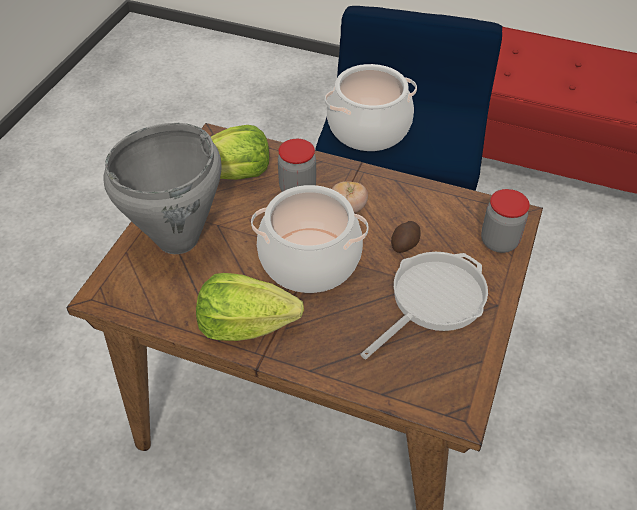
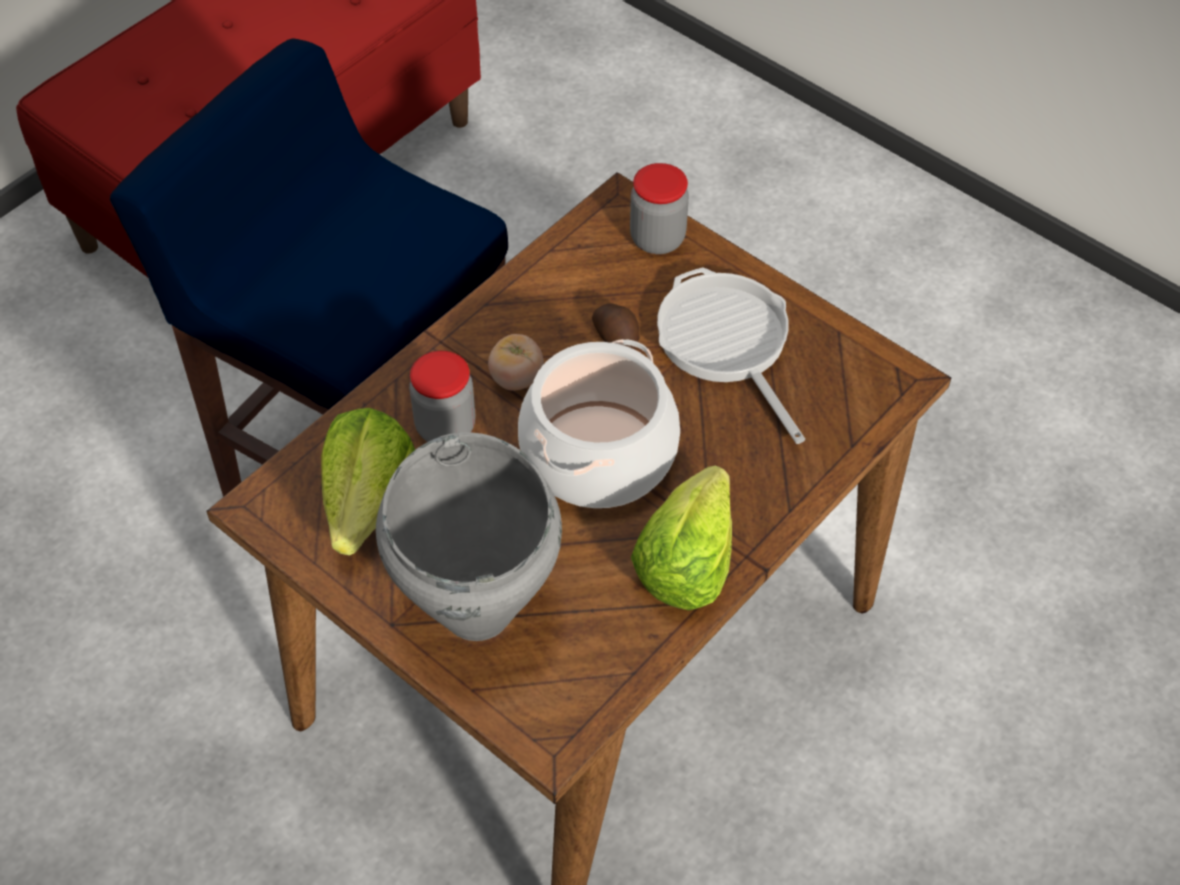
camera: 70 degrees left, 5 degrees up
cooking pot [325,64,417,151] -> none

